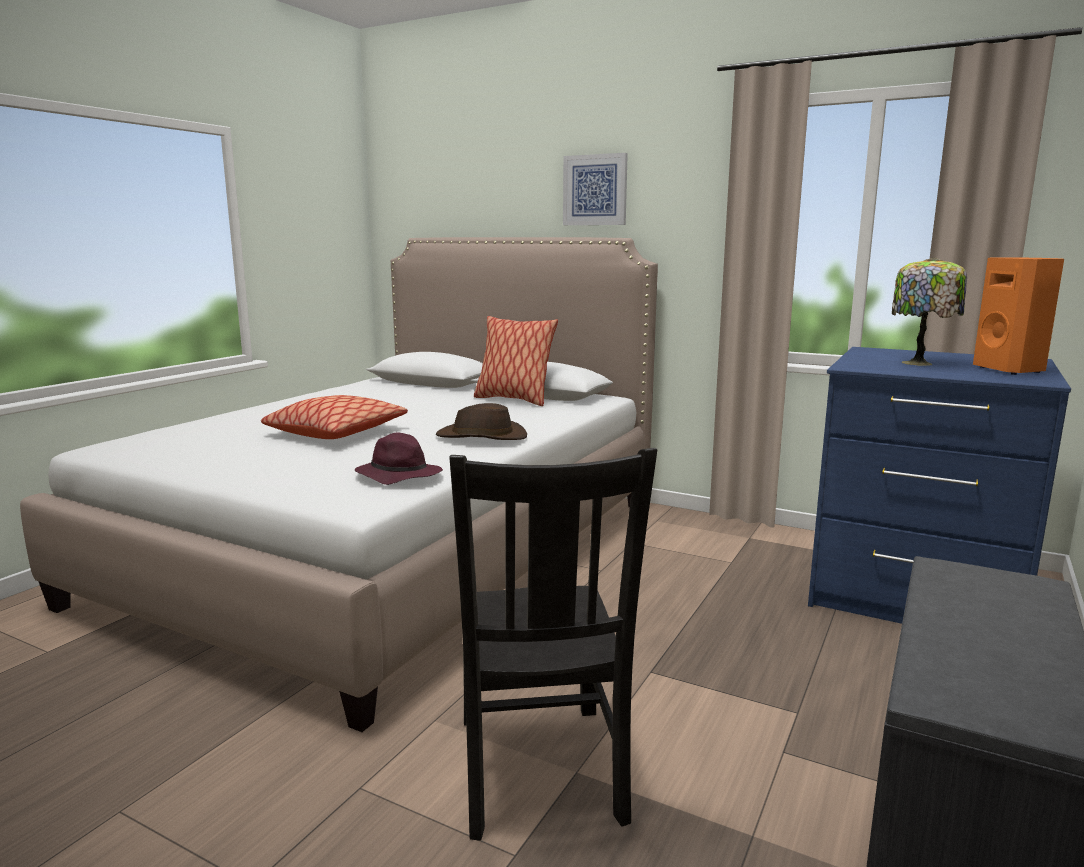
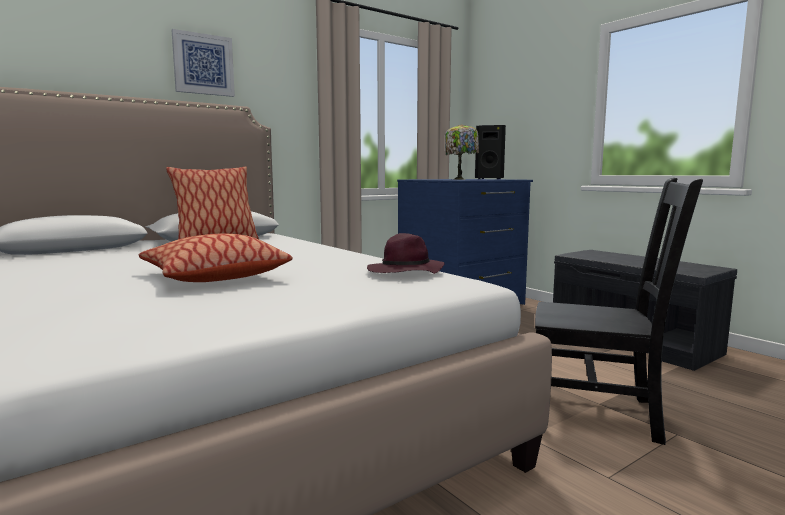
camera: 65 degrees left, 5 degrees down
brown hat [436,403,527,440] -> none
orange speaker [973,258,1064,375] -> black speaker [475,125,506,179]

